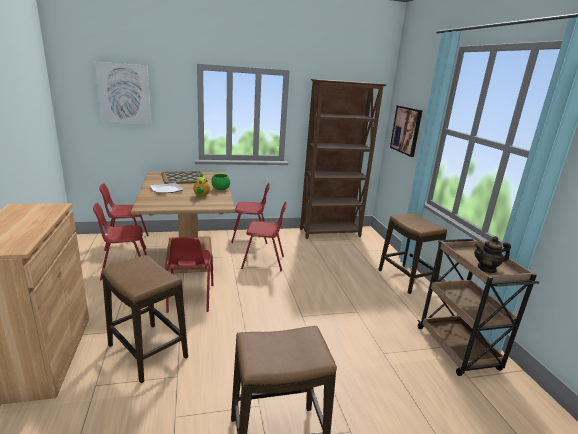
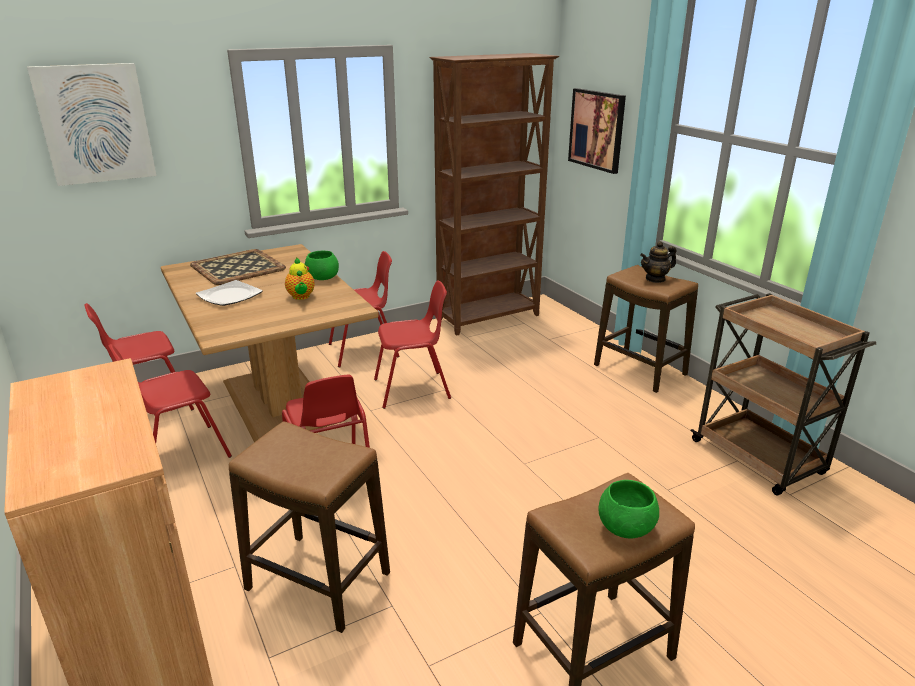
camera: 15 degrees left, 5 degrees up
teapot [474,236,511,273] -> teapot moved to [640,241,676,283]
none -> green bowl [599,480,659,539]

